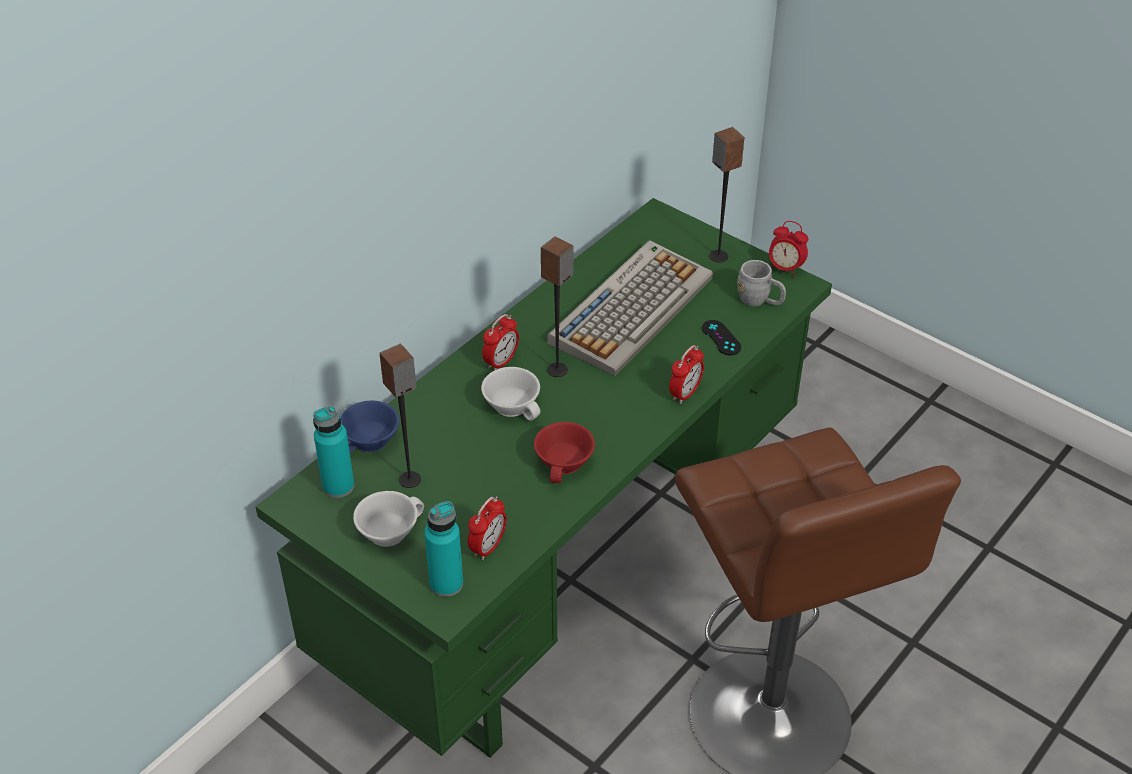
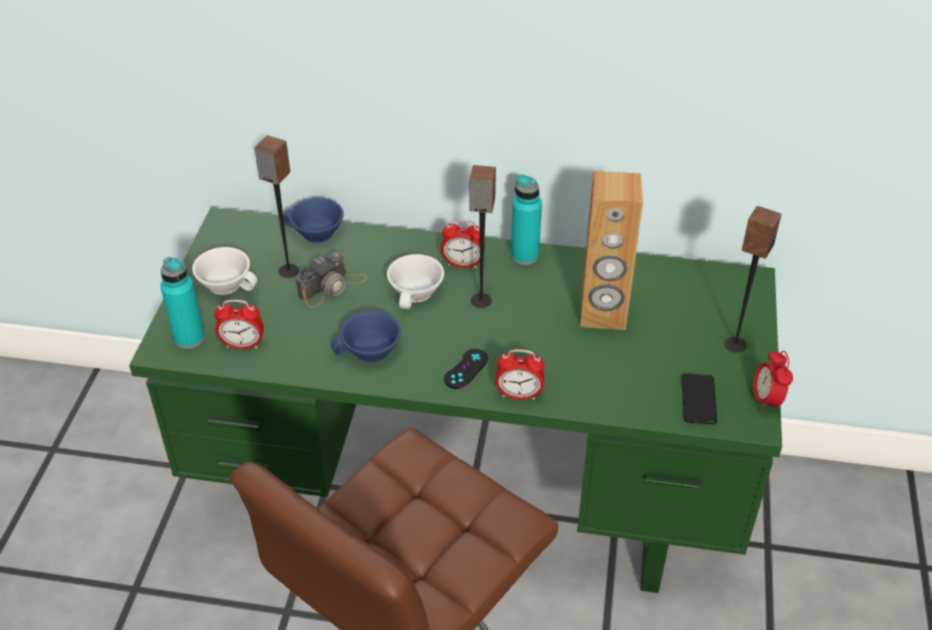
camera: 60 degrees right, 0 degrees up
turquoise bottle [313,406,354,498] -> turquoise bottle moved to [511,175,542,265]
red cup [534,422,595,483] -> blue cup [331,311,401,363]
keyboard [547,240,713,376] -> brown speaker [580,171,643,330]
black game controller [702,320,741,355] -> black game controller moved to [444,349,488,389]
grey mug [737,260,786,306] -> phone [682,373,717,424]
none -> camera [296,252,367,308]

